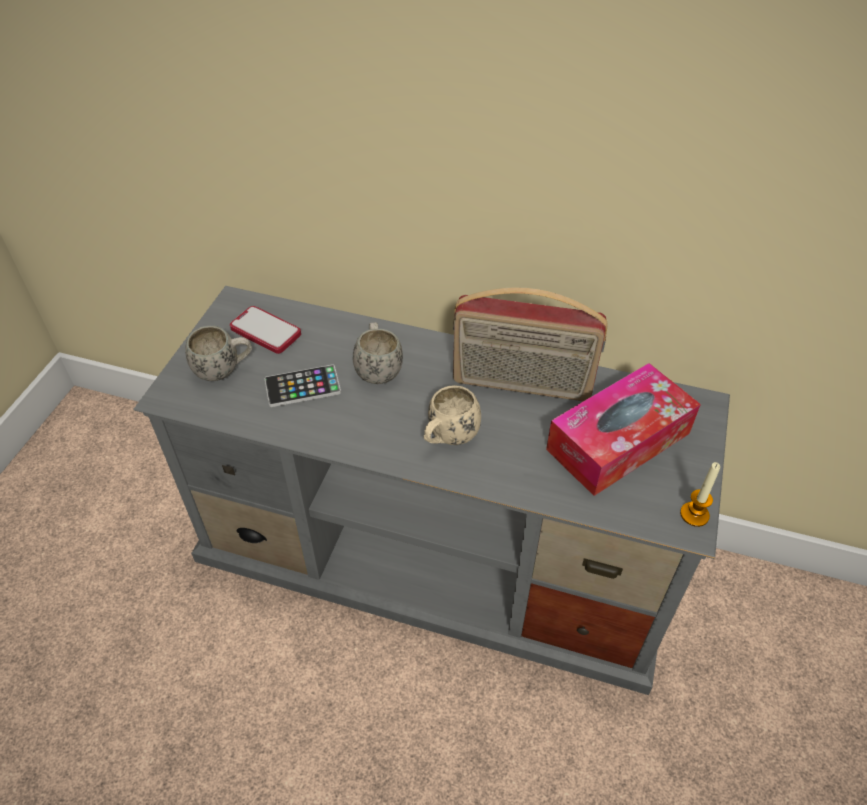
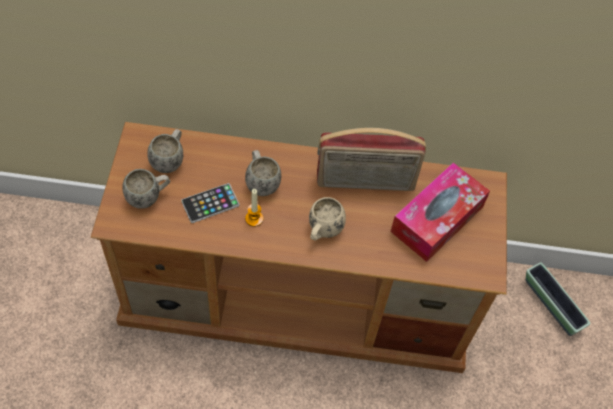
camera: 15 degrees left, 10 degrees up
grey tv stand [133,286,730,695] -> brown tv stand [90,122,507,373]
phone [230,306,301,354] -> white mug [147,129,183,173]
candle [680,462,720,527] -> candle moved to [245,189,264,227]
none -> planter [526,262,591,336]

